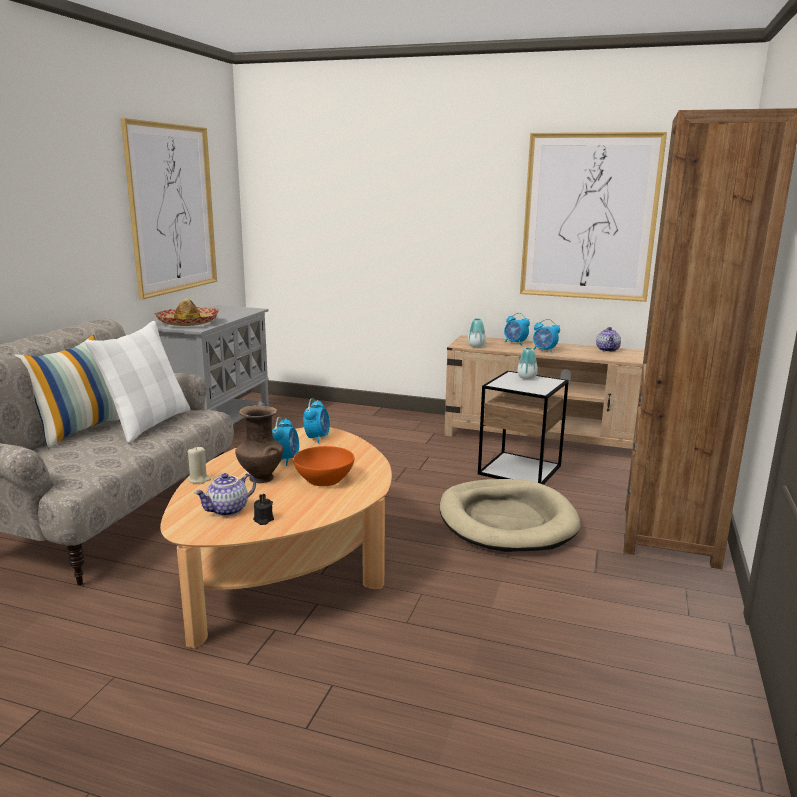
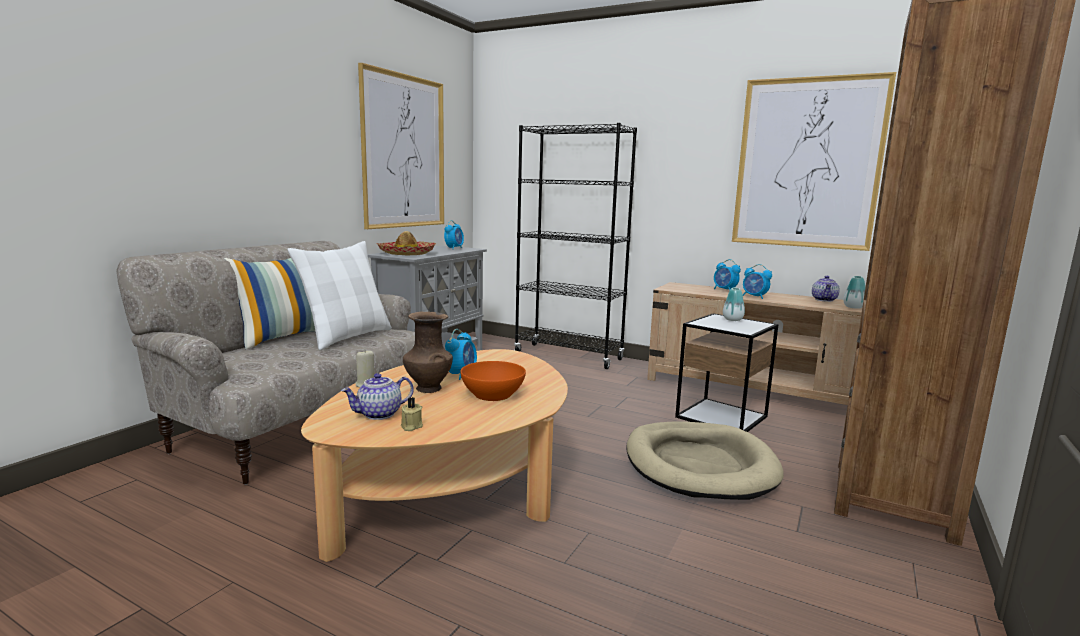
camera: 10 degrees right, 5 degrees down
black candle [253,494,274,525] -> beige candle [401,397,423,431]
alarm clock [304,398,330,443] -> alarm clock moved to [444,220,464,249]
vase [468,318,486,347] -> vase moved to [843,276,865,309]
none -> black bookcase [514,123,637,369]

